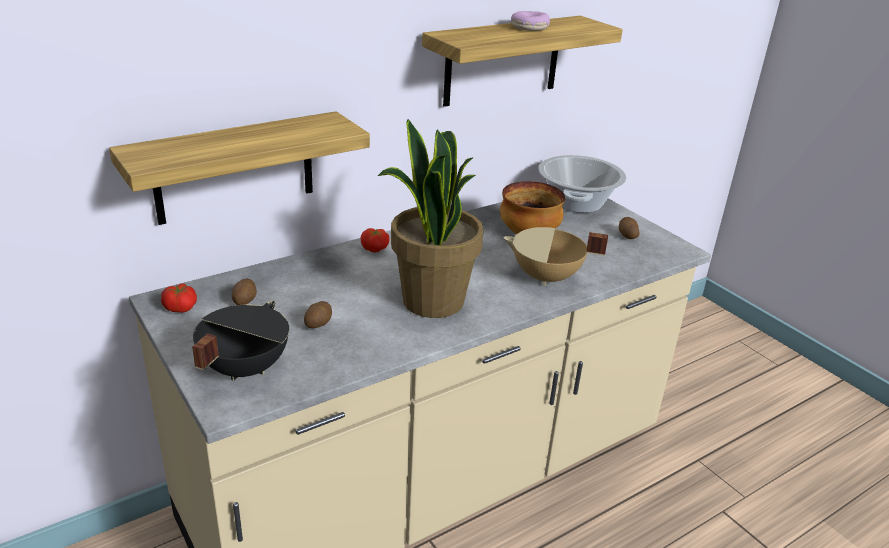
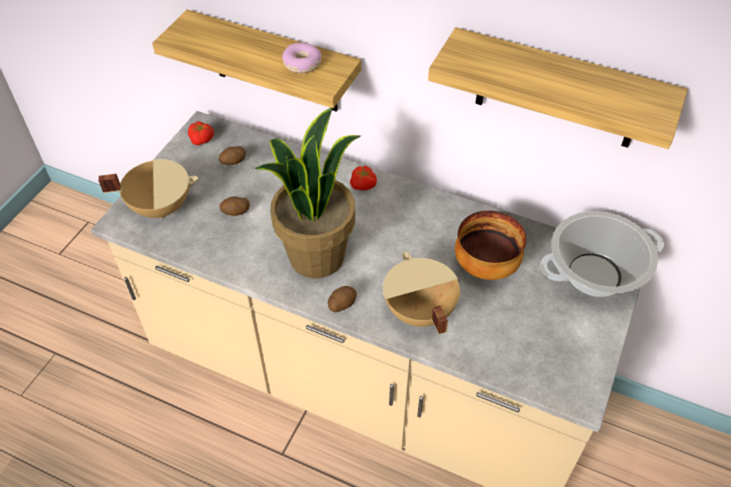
camera: 60 degrees right, 20 degrees up
black cooking pot [192,301,289,381] -> beige cooking pot [99,159,198,219]
donut [511,11,550,31] -> donut moved to [282,43,321,73]
potato [619,217,640,239] -> potato moved to [328,286,357,312]

